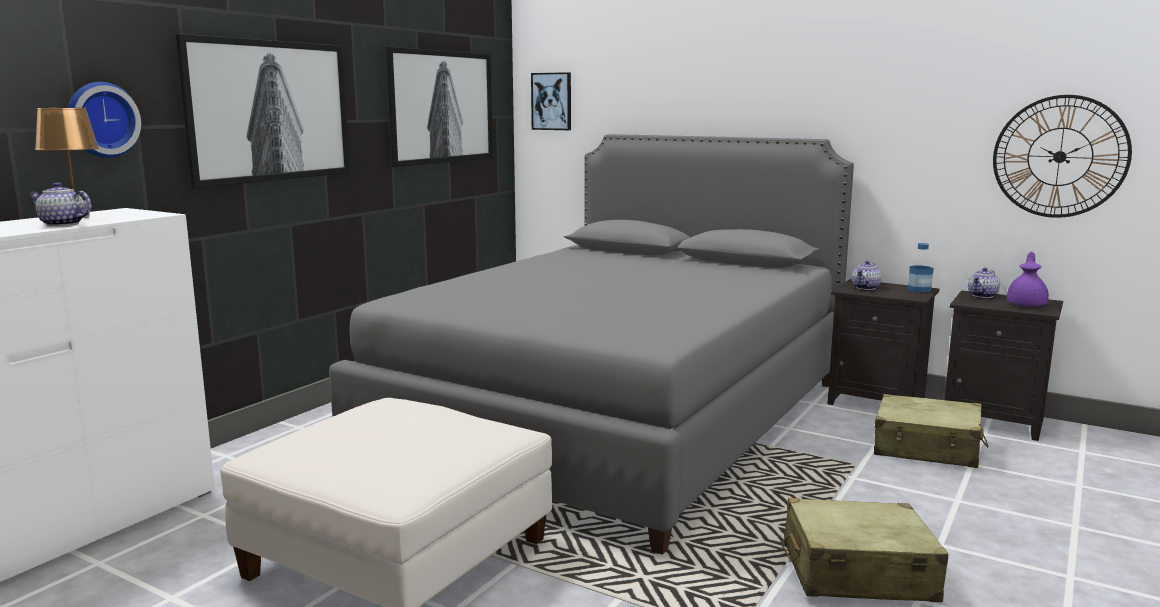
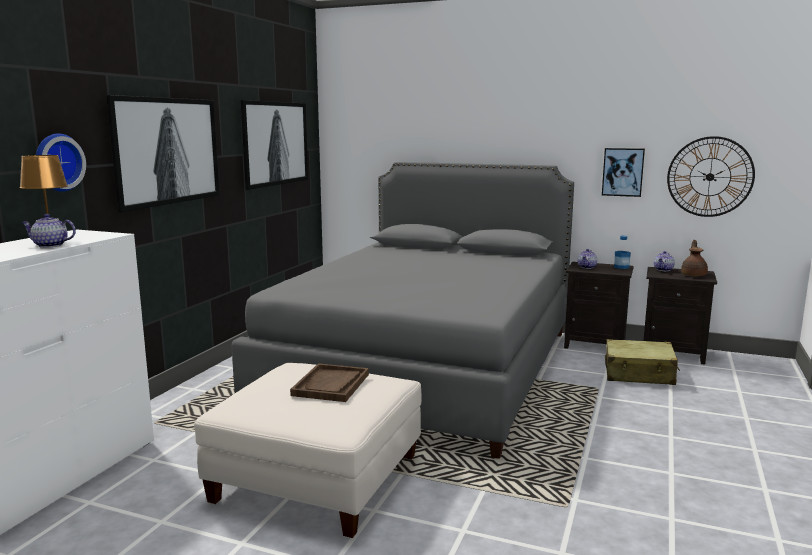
camera: 10 degrees left, 0 degrees up
picture [531,72,571,130] -> picture moved to [602,148,645,197]
beige suitcase [782,498,949,602] -> none
purple teapot [1007,251,1049,307] -> brown teapot [681,240,708,277]
none -> brown tray [290,363,369,402]

